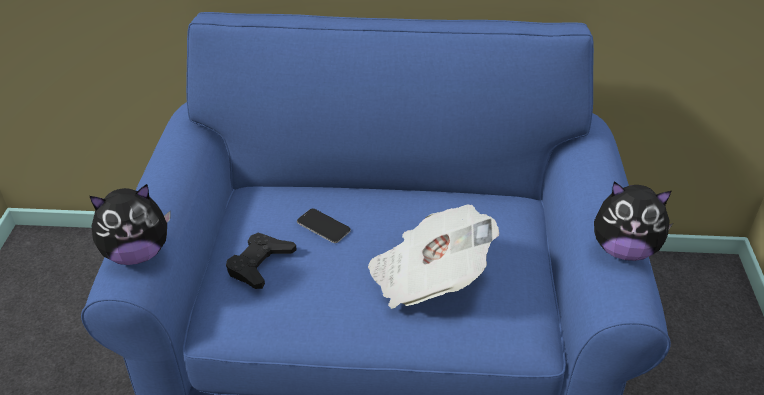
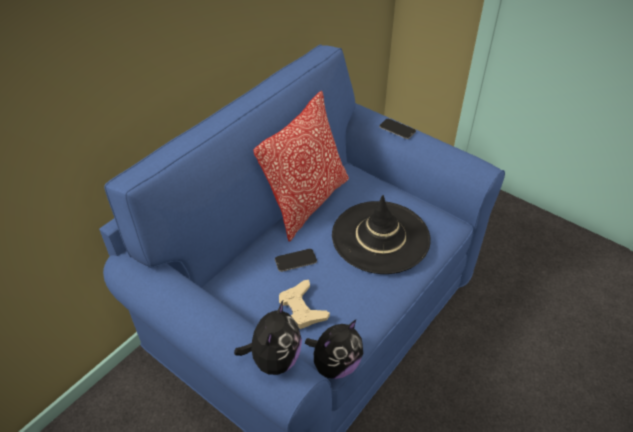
camera: 55 degrees left, 5 degrees up
black game controller [226,233,297,289] -> beige game controller [279,280,330,329]
newspaper [368,205,499,309] -> black hat [332,195,431,274]
plush toy [594,181,673,261] -> plush toy moved to [305,320,363,379]
none -> pillow [253,91,349,242]
none -> phone [379,119,416,139]

